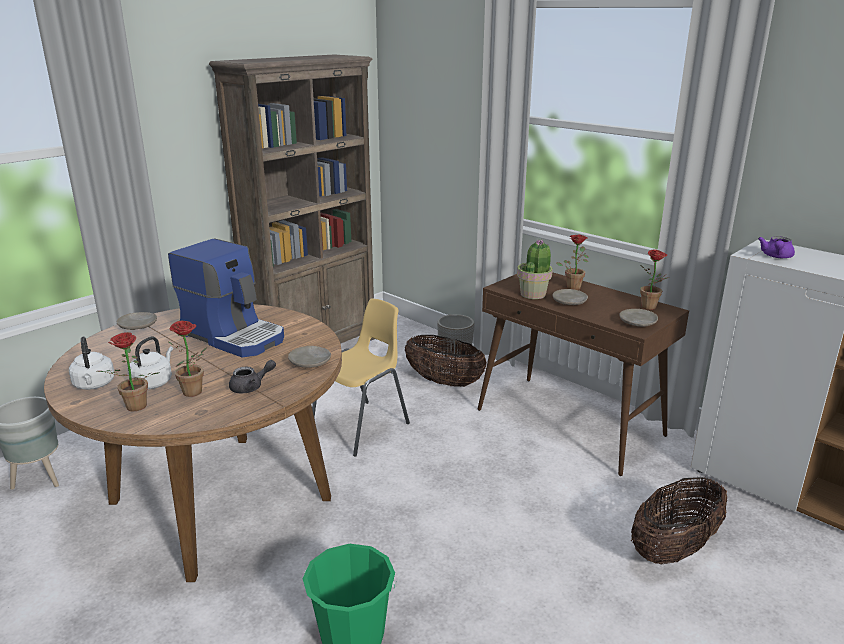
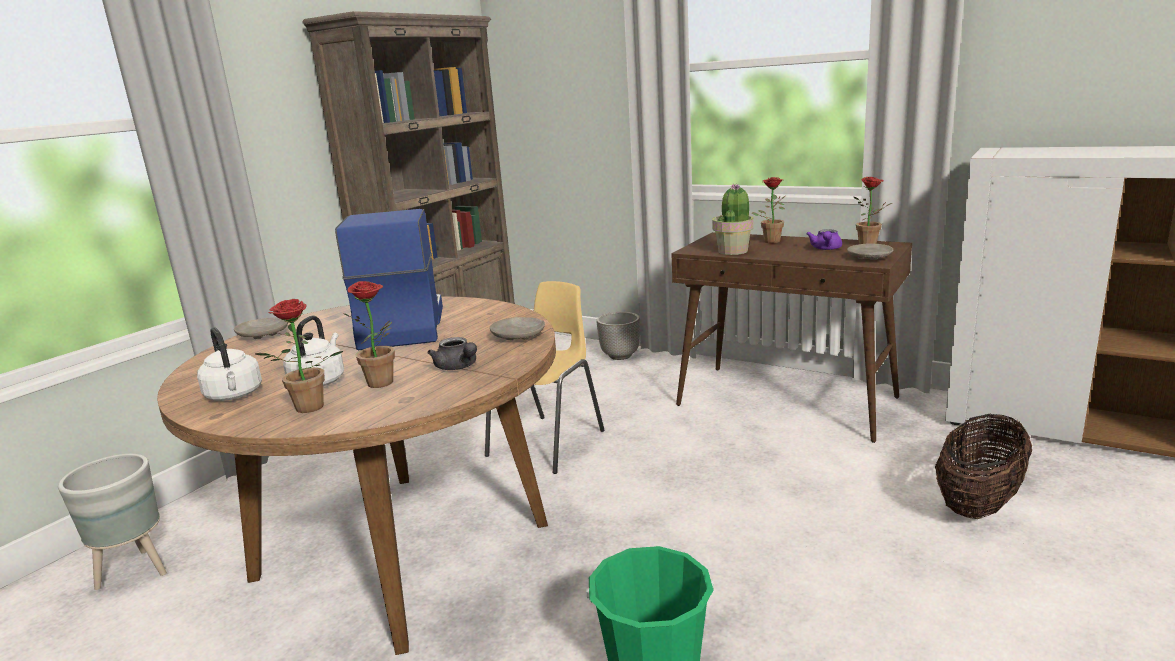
camera: 10 degrees left, 5 degrees down
coffee machine [168,238,284,358] -> coffee machine turned 120 degrees counterclockwise [335,209,443,350]
grey teapot [229,360,276,393] -> grey teapot turned 90 degrees clockwise [428,337,477,370]
basket [405,335,487,387] -> none
beige plate [553,289,588,305] -> none
purple teapot [758,236,795,258] -> purple teapot moved to [806,229,842,250]

